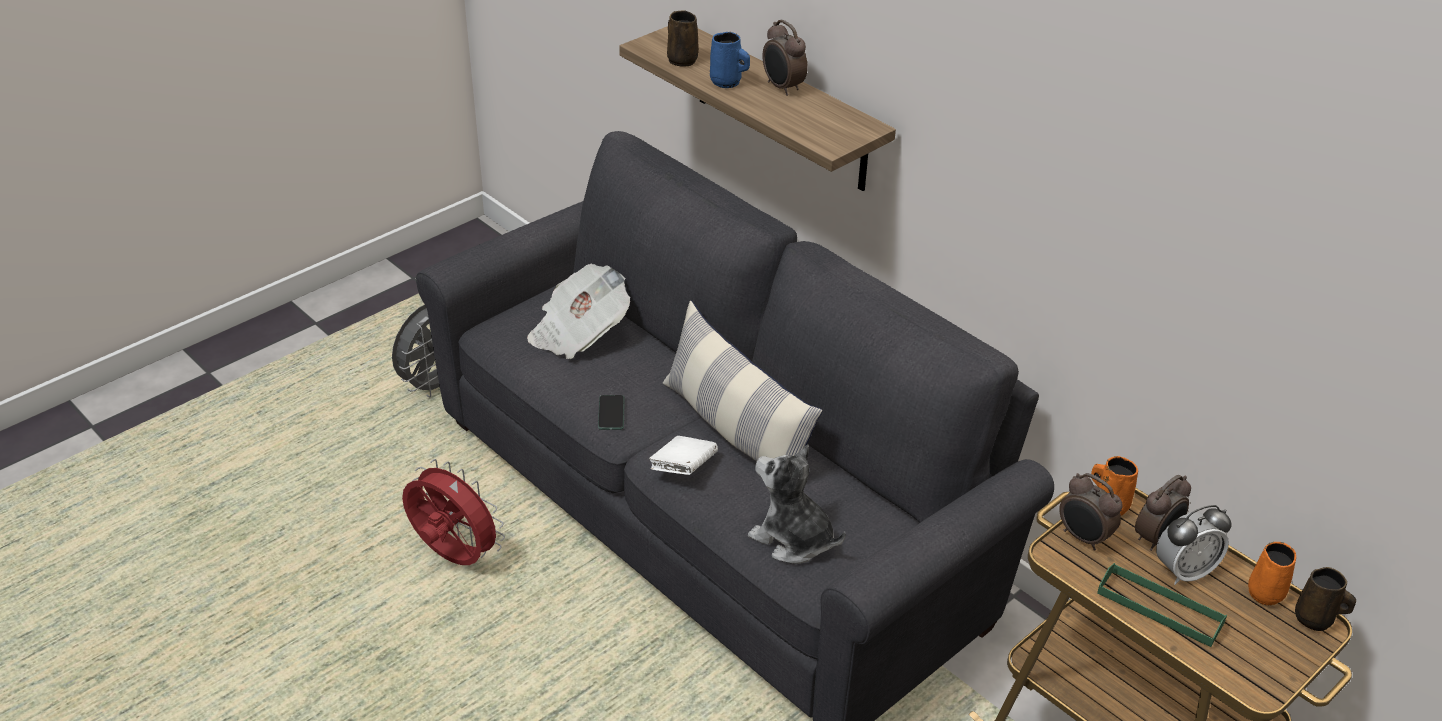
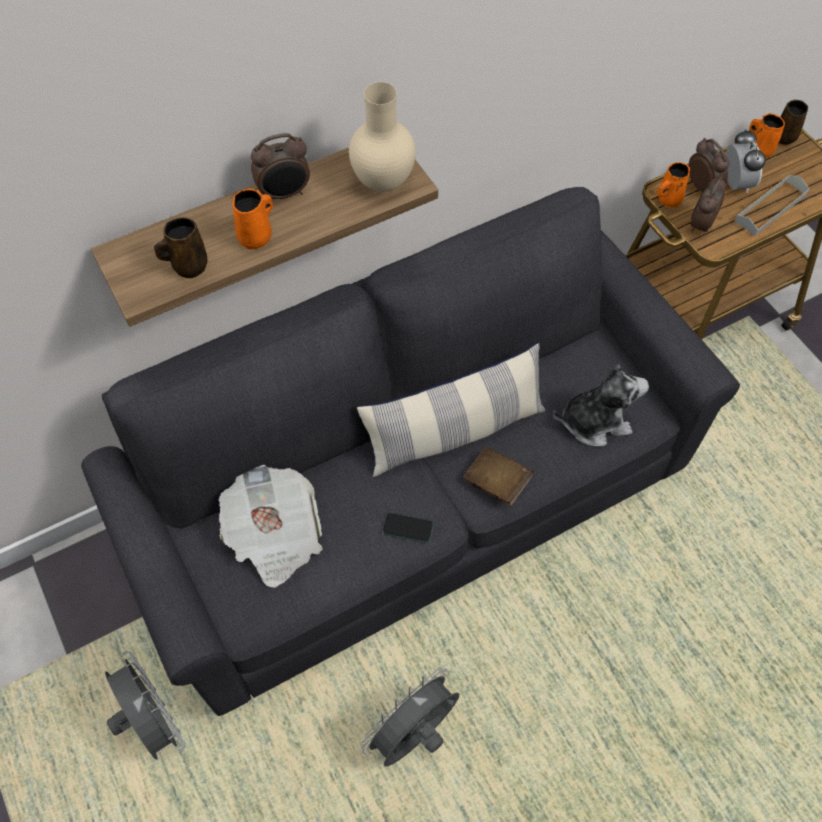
camera: 75 degrees left, 20 degrees up
red fan [402,459,505,565] -> grey fan [361,667,459,767]
white book [649,436,718,475] -> brown book [463,447,533,506]
blue mug [710,32,750,88] -> orange mug [232,189,273,249]
plush toy [748,445,846,564] -> plush toy turned 150 degrees counterclockwise [553,365,649,446]
alarm clock [1059,473,1123,551] -> alarm clock turned 150 degrees clockwise [691,176,726,235]
green tray [1097,563,1227,647] -> grey tray [735,175,810,236]
none -> beige vase [349,82,416,192]

